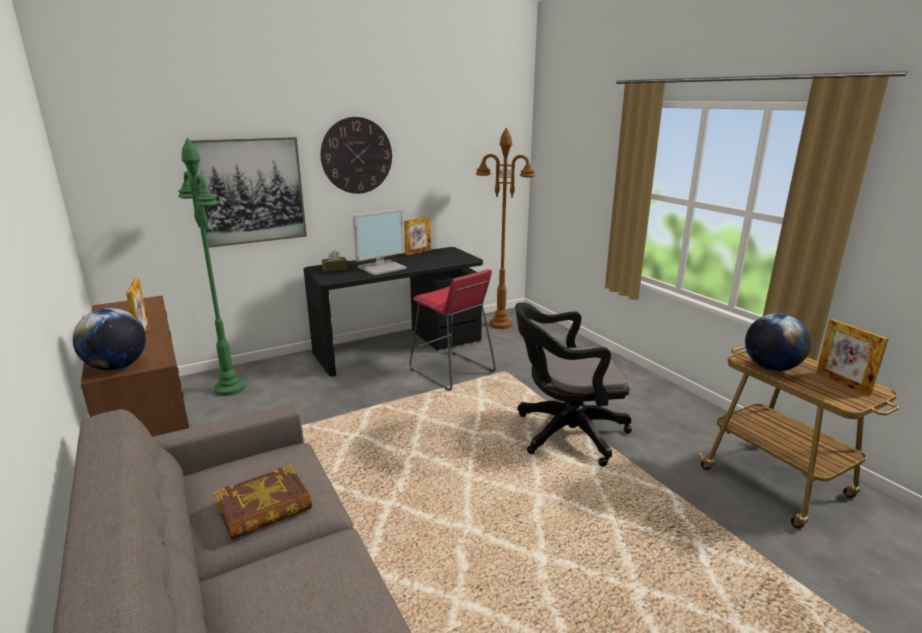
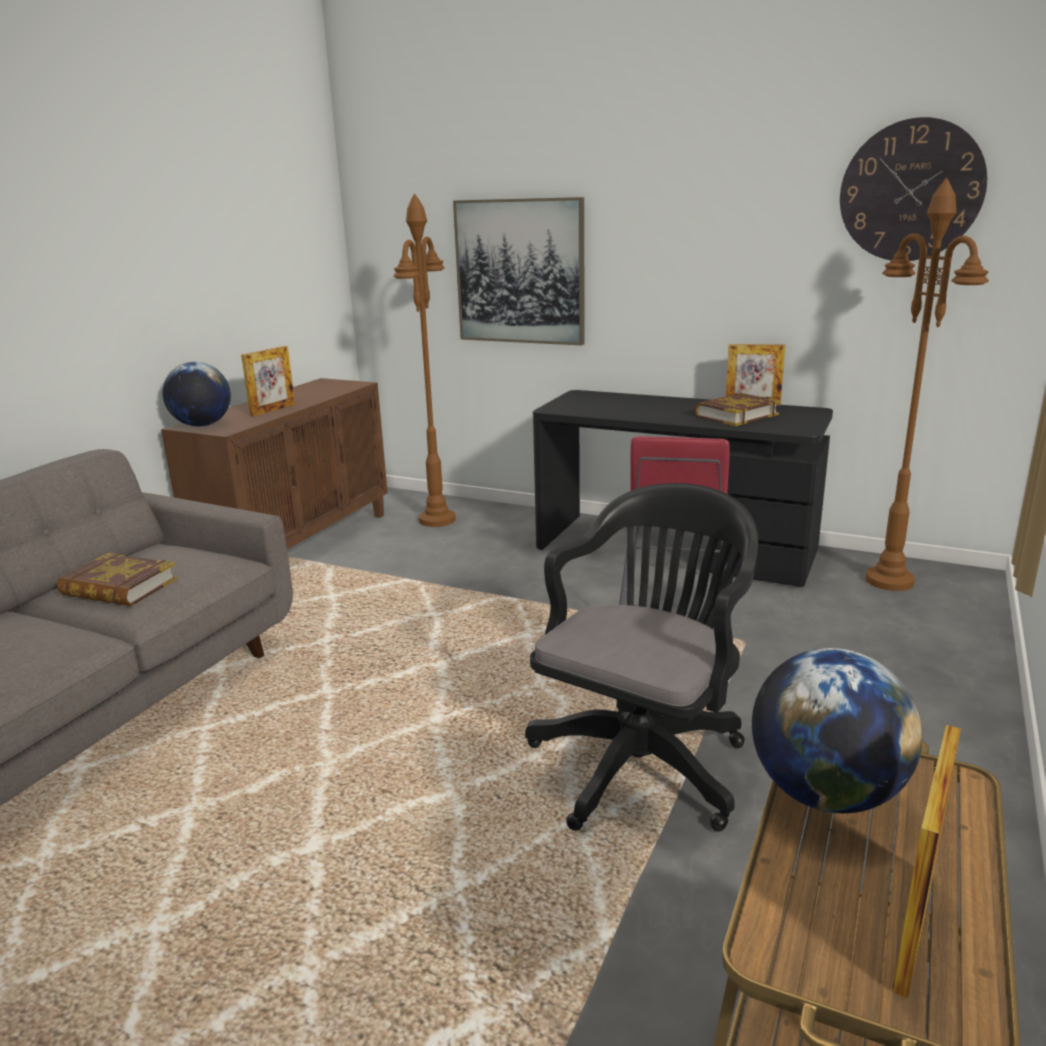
camera: 55 degrees right, 0 degrees up
green floor lamp [178,138,245,396] -> brown floor lamp [393,193,456,527]
wall clock [321,117,392,194] -> wall clock moved to [840,117,987,261]
brown tissue box [322,250,348,272] -> none
monitor [353,209,407,275] -> none
black office chair [515,302,632,467] -> black office chair turned 75 degrees clockwise [525,483,758,832]
none -> book [695,393,780,426]

